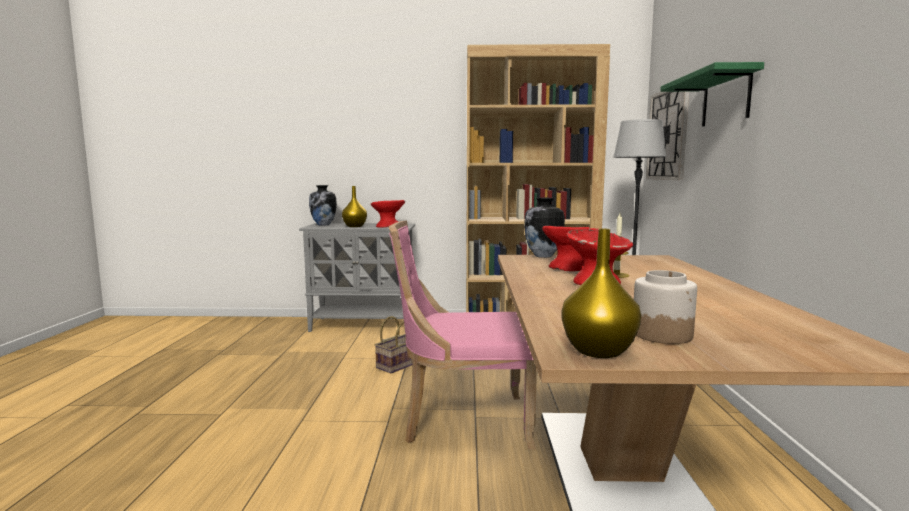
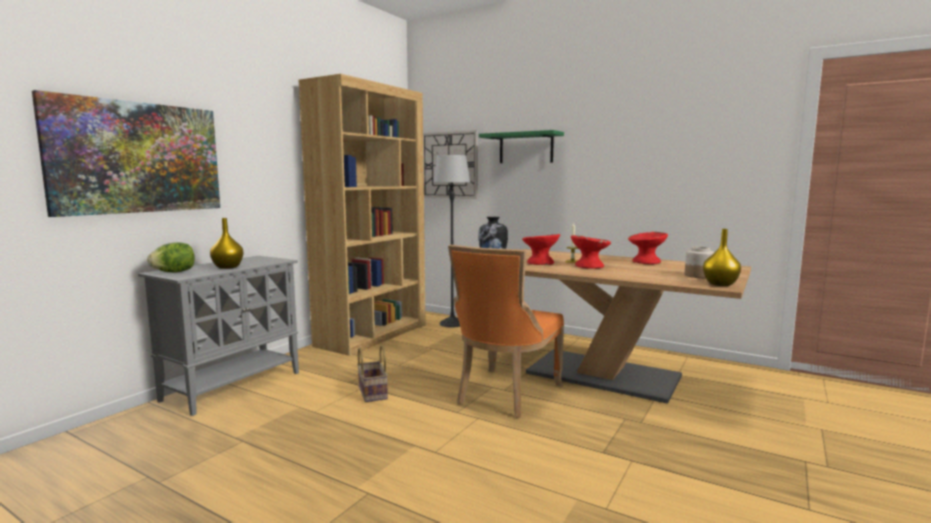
camera: 60 degrees left, 0 degrees up
vase [309,185,337,226] -> lettuce [147,242,195,272]
red bowl [371,200,405,228] -> red bowl moved to [628,232,668,264]
pink chair [389,220,537,449] -> orange chair [448,245,564,418]
none -> picture [32,90,220,217]

